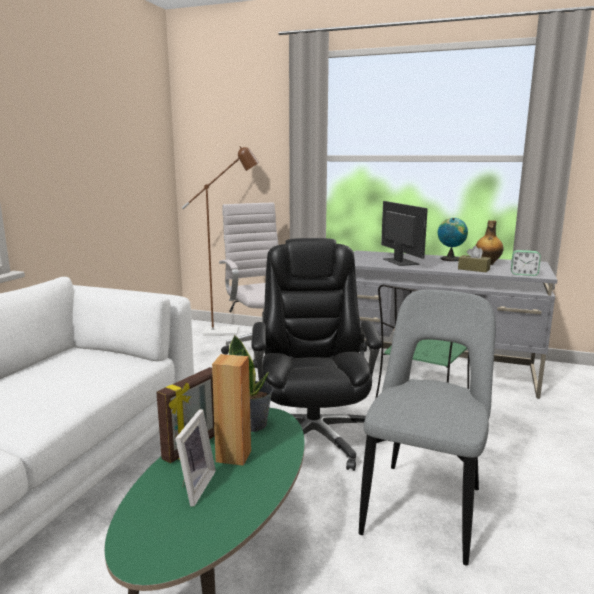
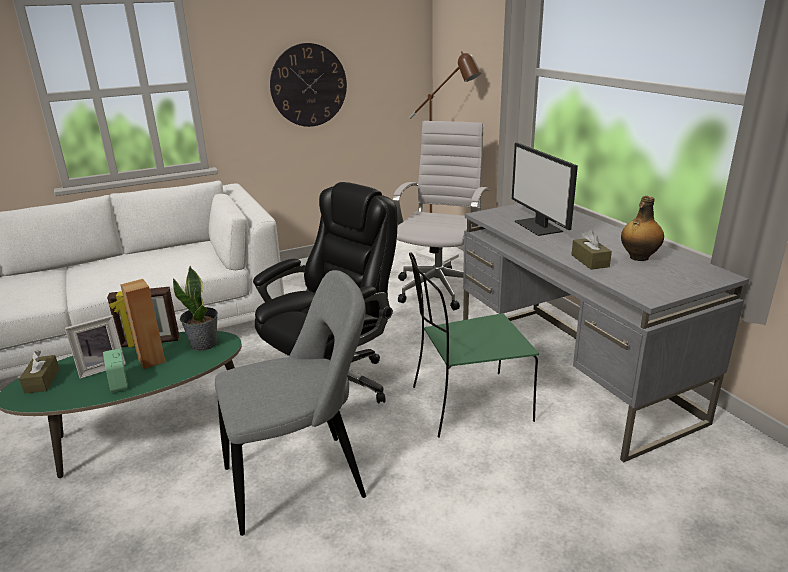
camera: 45 degrees right, 10 degrees up
monitor [381,201,428,266] -> monitor turned 135 degrees clockwise [512,143,578,236]
globe [438,218,468,261] -> none
alarm clock [511,250,541,276] -> alarm clock moved to [103,348,128,392]
none -> brown tissue box [19,350,60,394]
none -> wall clock [270,43,347,127]

